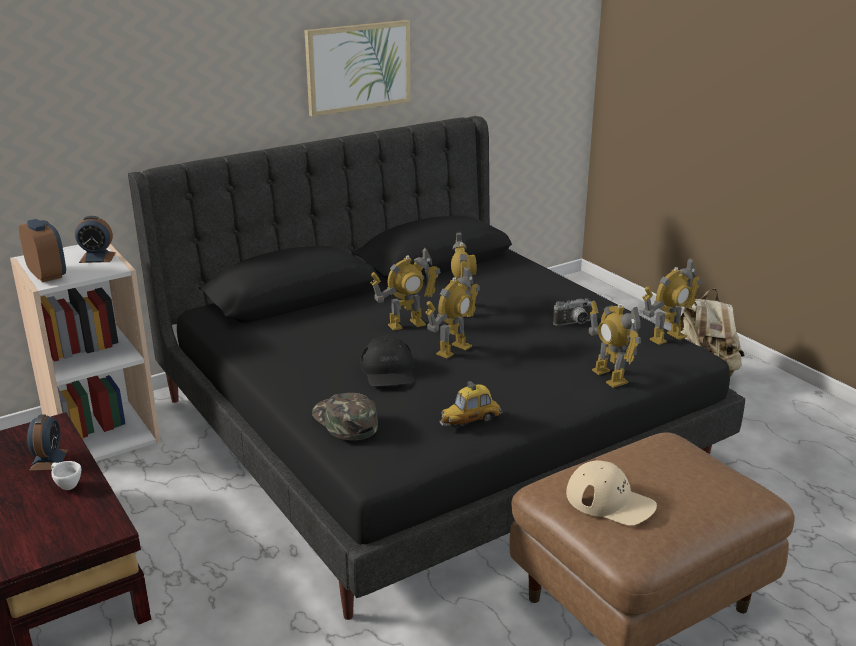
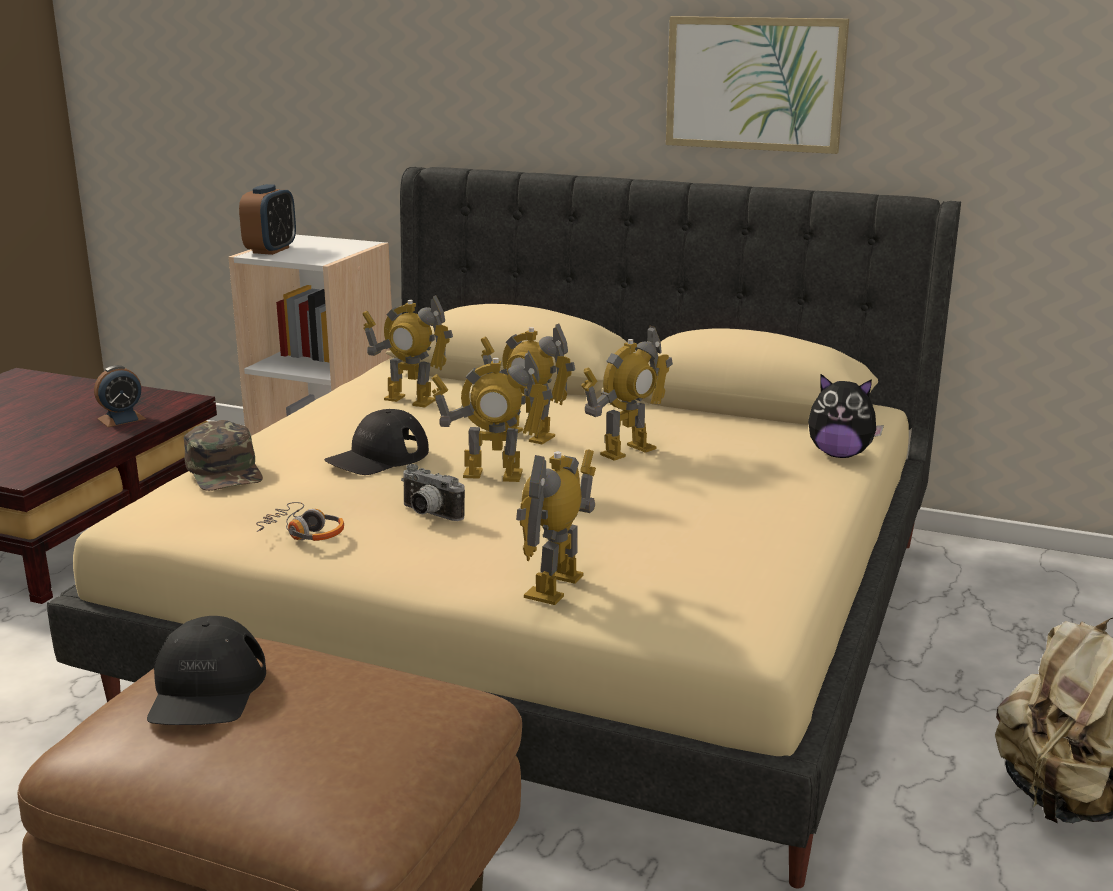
camera: 55 degrees right, 5 degrees down
white cup [51,461,81,490] -> none
alarm clock [75,216,116,263] -> none
black bed [128,116,745,620] -> beige bed [47,167,961,888]
green cap [312,393,378,440] -> green cap turned 135 degrees clockwise [184,420,263,491]
toy car [440,381,503,427] -> headphones [256,502,344,541]
camera [553,298,592,326] -> camera moved to [401,464,465,521]
beige cap [566,460,657,526] -> black cap [147,616,266,725]
toy robot [642,258,702,345] -> toy robot moved to [362,295,453,407]
none -> plush toy [808,374,884,458]

